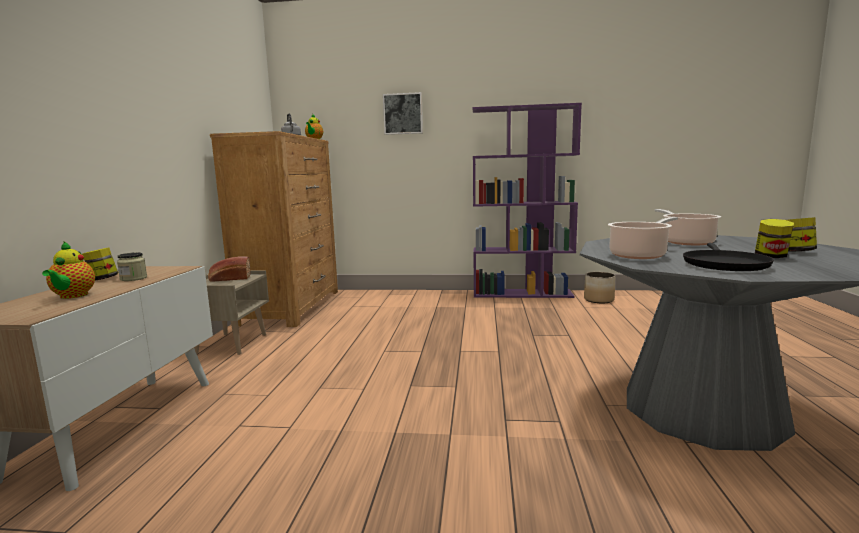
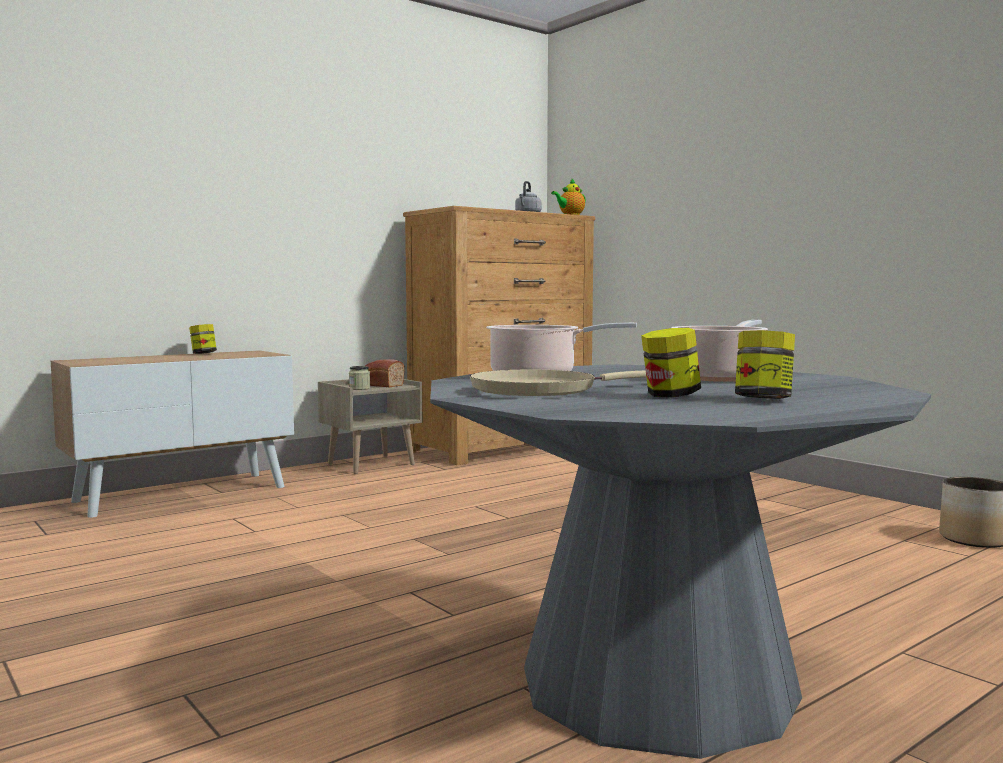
camera: 45 degrees right, 5 degrees down
teapot [42,241,95,299] -> none
jar [117,252,147,281] -> jar moved to [349,366,370,390]
picture [383,92,423,135] -> none
purple bookcase [472,103,582,298] -> none
black frying pan [683,243,774,271] -> beige frying pan [470,370,646,396]

